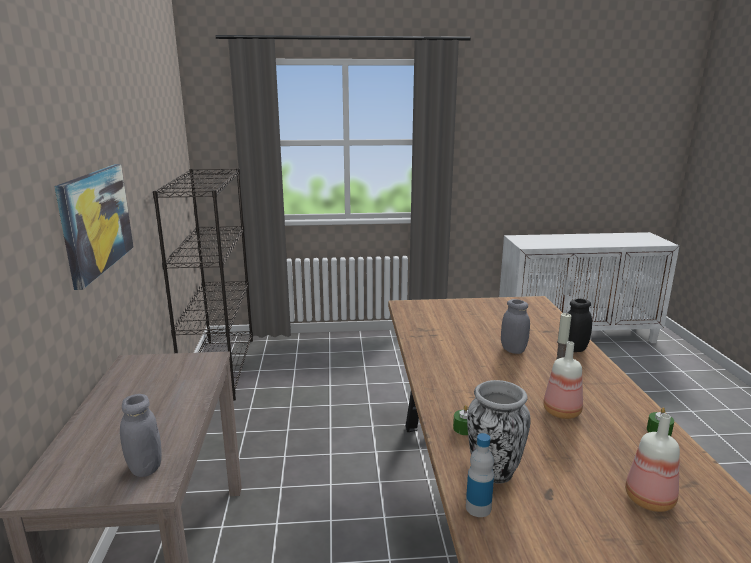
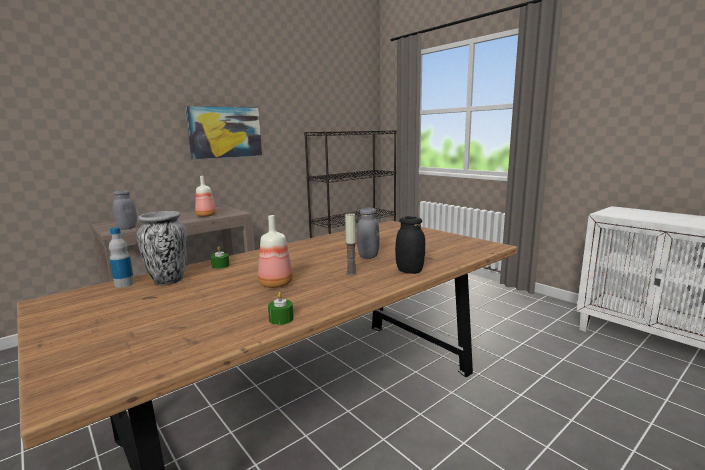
camera: 55 degrees right, 5 degrees down
bottle [625,414,680,512] -> bottle moved to [195,176,216,217]

